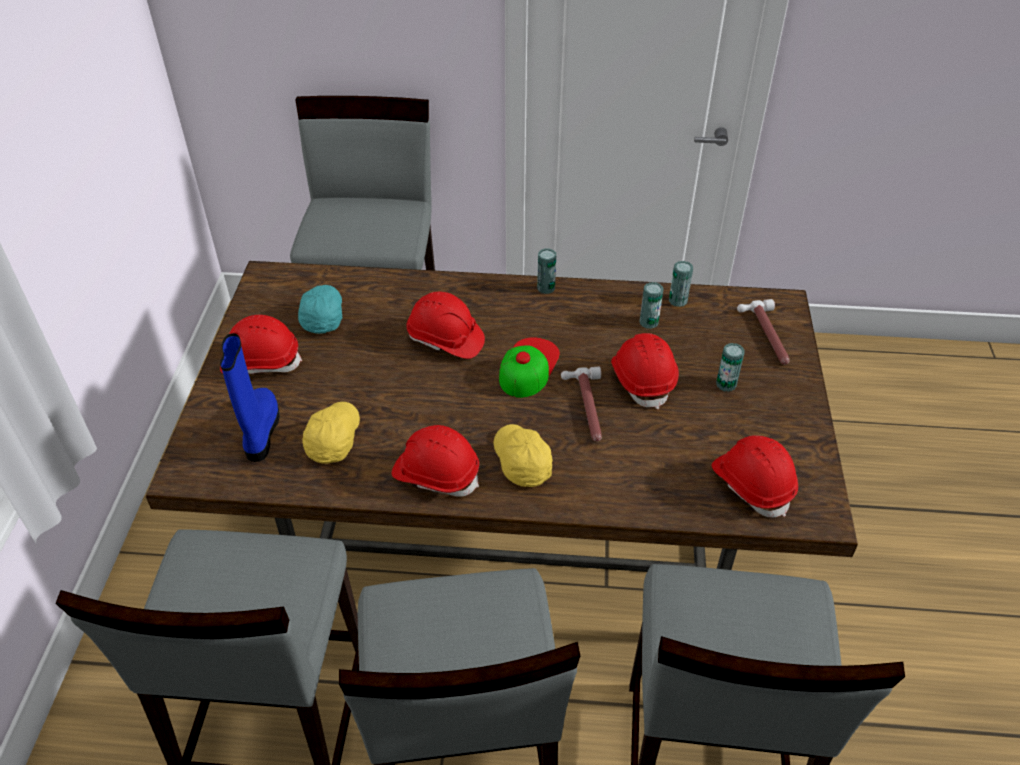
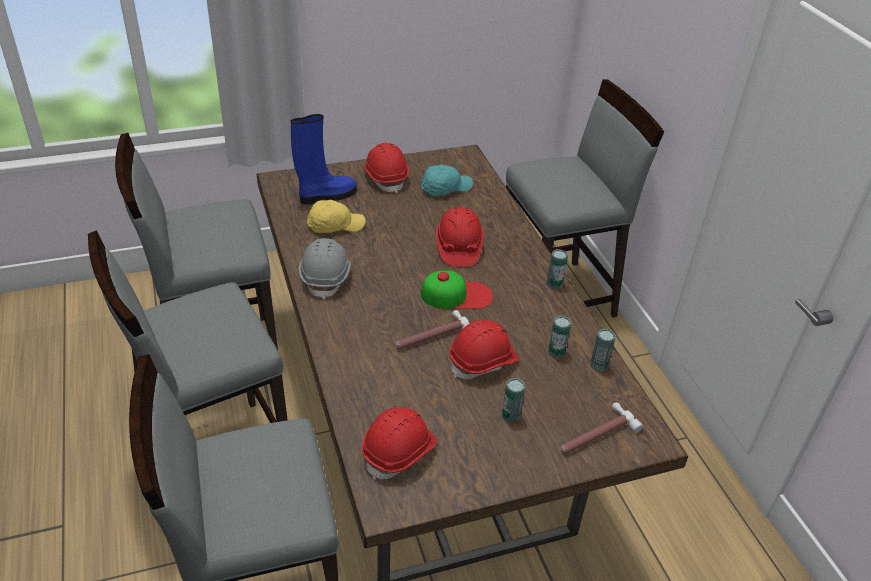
camera: 65 degrees right, 5 degrees down
red hard hat [391,425,479,497] -> grey hard hat [299,238,351,300]
yellow cap [494,424,553,487] -> none

